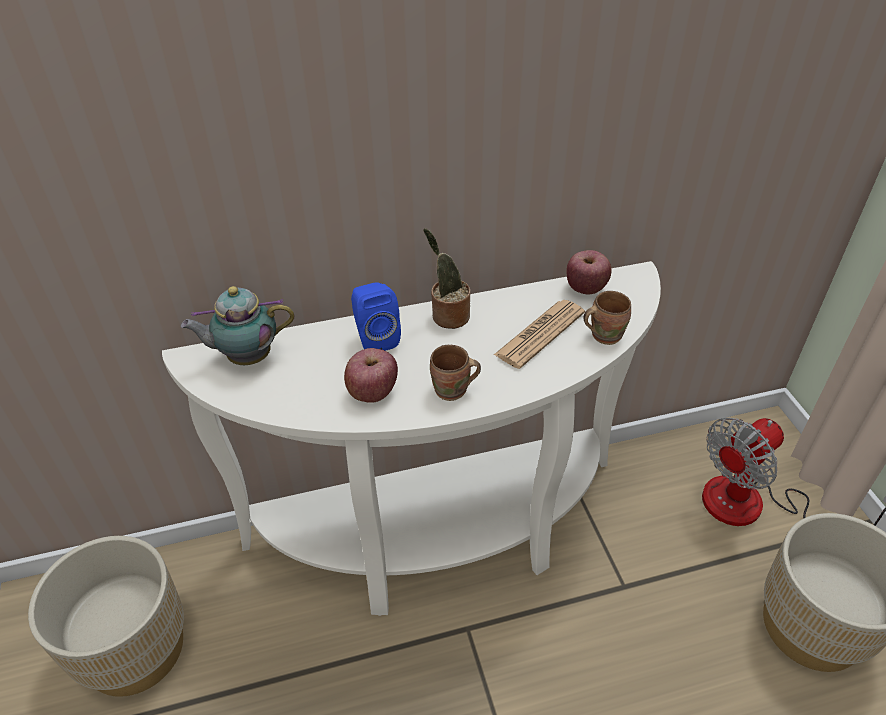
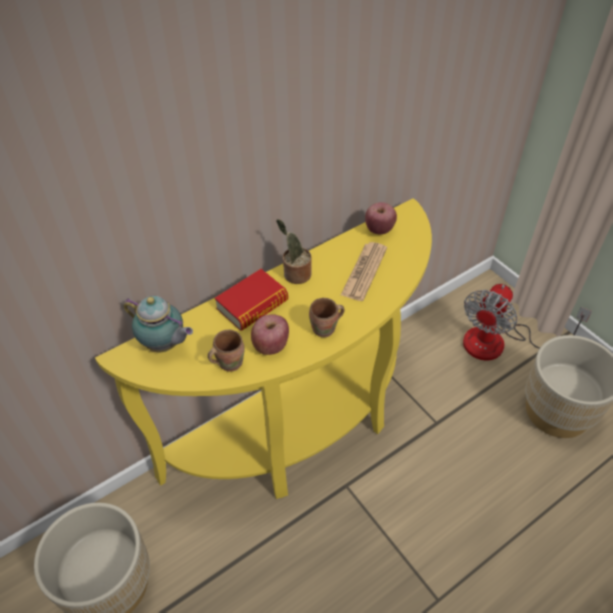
camera: 20 degrees left, 5 degrees up
white console table [162,261,661,616] -> yellow console table [95,198,432,499]
teapot [181,286,294,365] -> teapot turned 120 degrees counterclockwise [124,296,193,352]
blue speaker [351,282,401,351] -> book [215,269,288,331]
brown mug [583,291,631,345] -> brown mug moved to [208,330,244,372]

